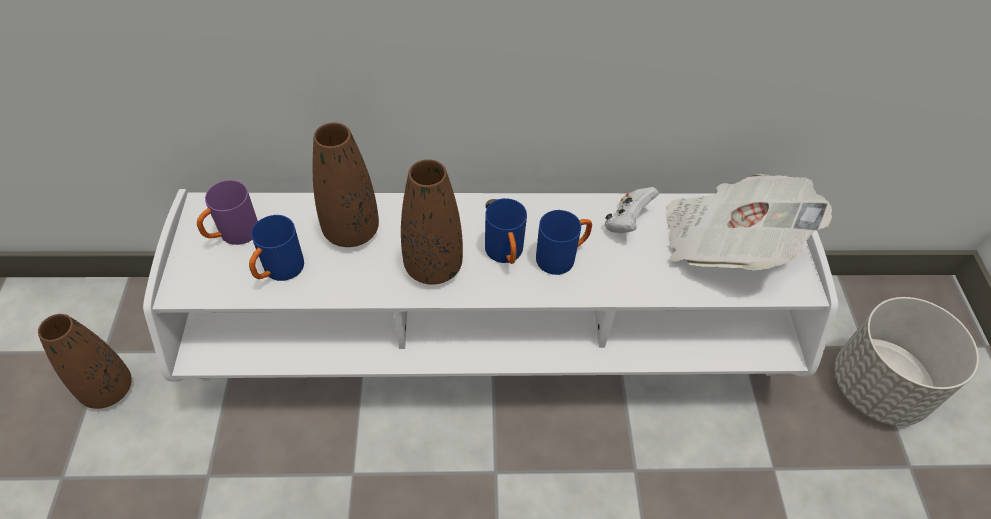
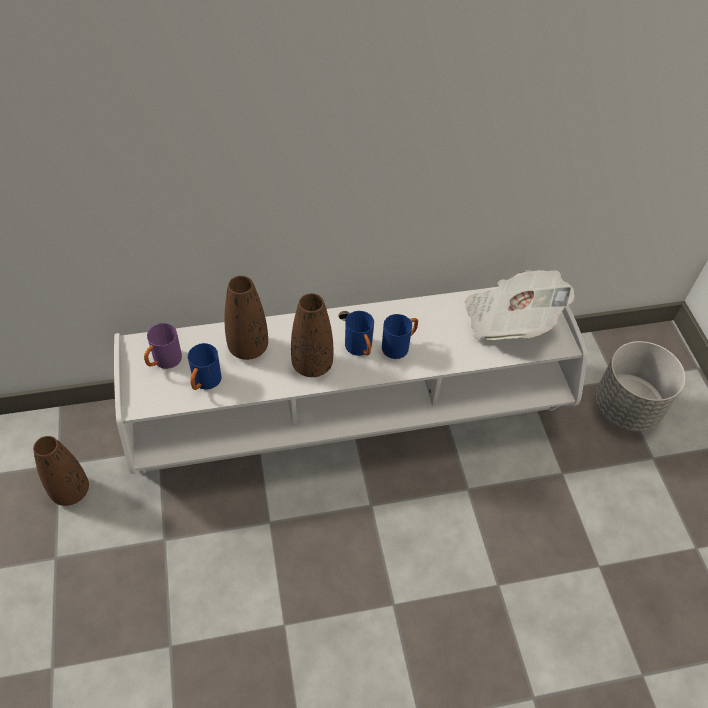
camera: 10 degrees left, 0 degrees up
white game controller [605,187,659,234] -> none

